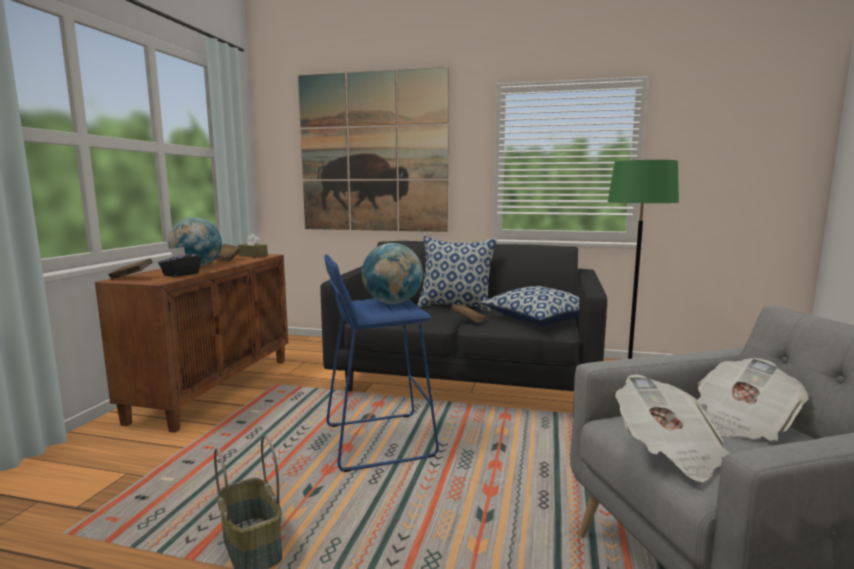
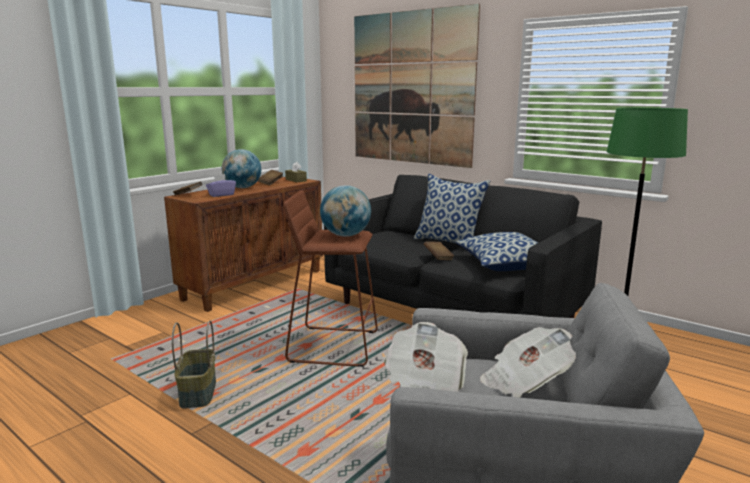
camera: 25 degrees right, 5 degrees up
black tissue box [158,247,201,277] -> purple tissue box [206,174,236,197]
blue stool [324,254,439,472] -> brown stool [284,190,378,367]

